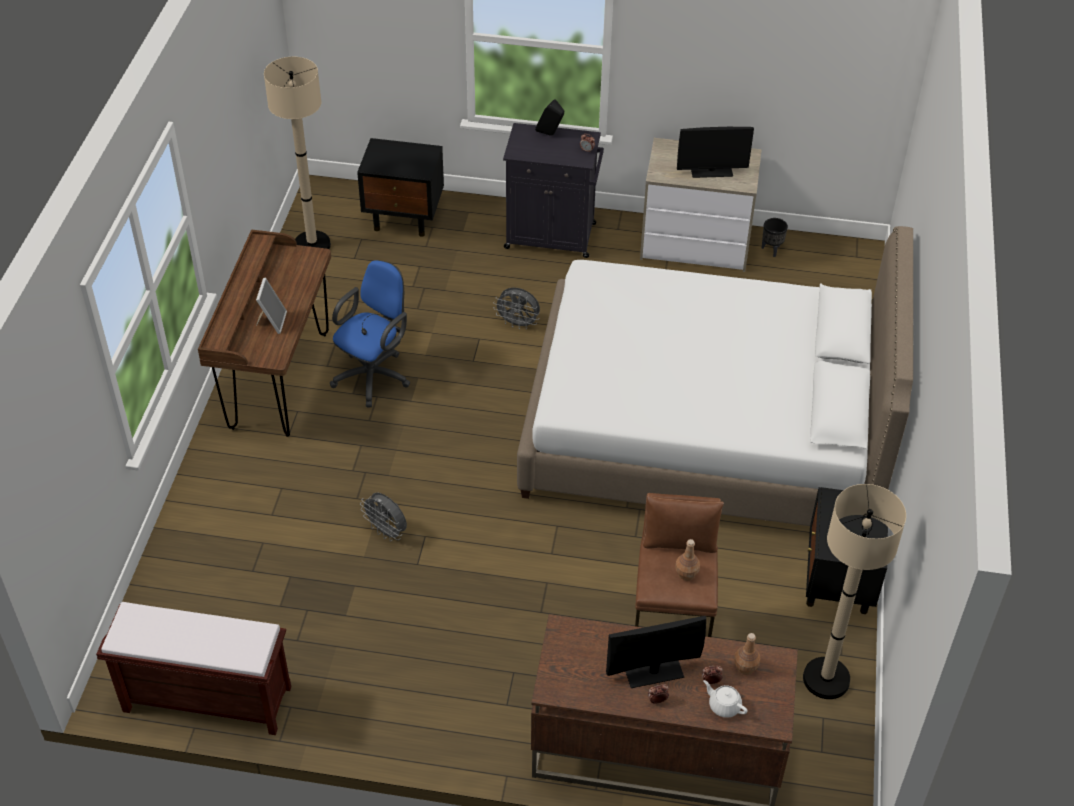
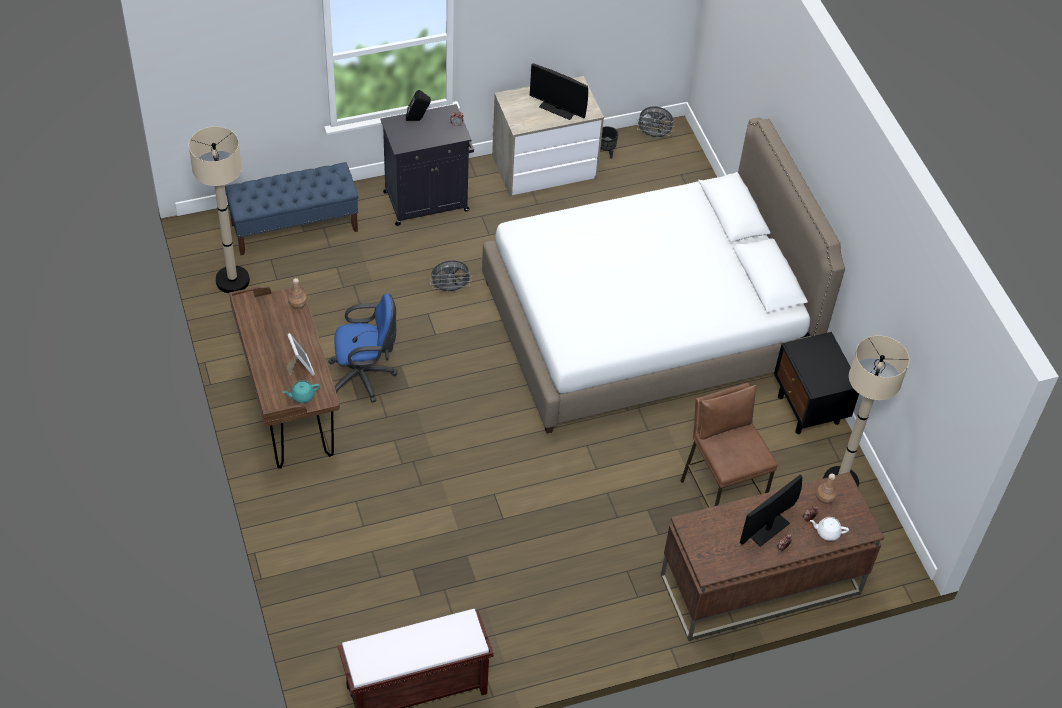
camera: 30 degrees left, 5 degrees up
blue office chair [330,260,410,407] -> blue office chair turned 75 degrees clockwise [328,294,398,403]
black nightstand [357,138,444,237] -> blue bench [225,162,359,255]
grey fan [360,493,407,541] -> grey fan moved to [636,106,675,139]
brown bottle [675,539,700,581] -> brown bottle moved to [288,278,307,310]
monitor [677,127,754,178] -> monitor turned 60 degrees clockwise [530,63,588,120]
none -> turquoise teapot [282,380,320,403]

